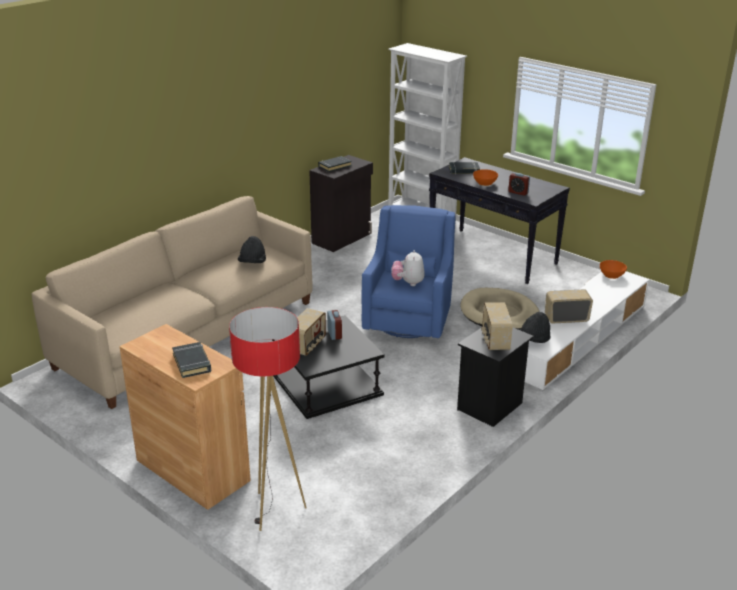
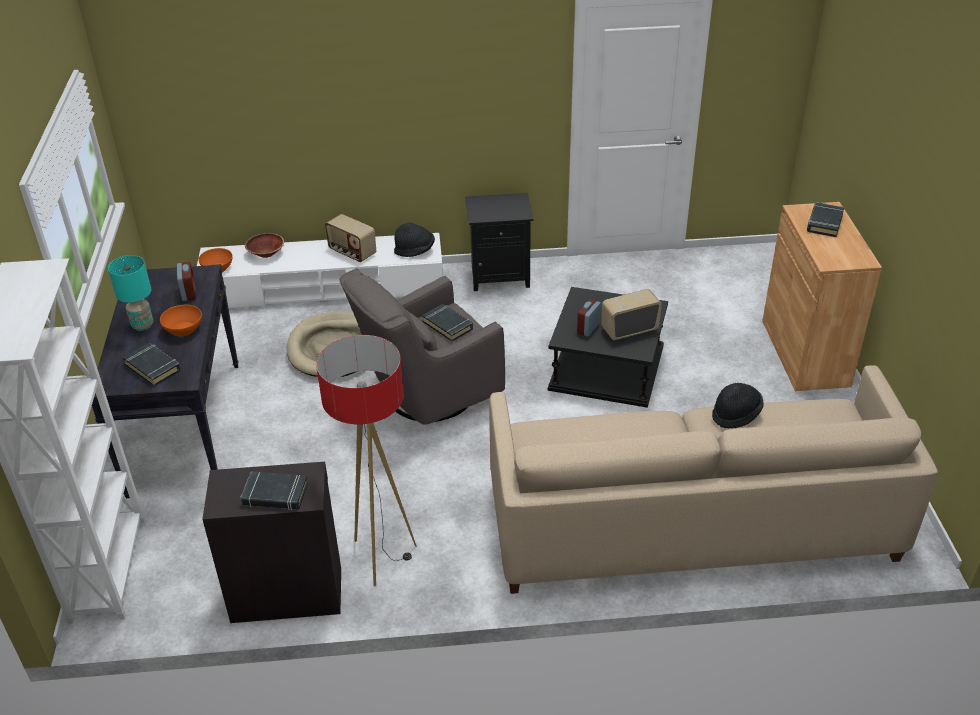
camera: 135 degrees left, 10 degrees up
floor lamp [229,307,306,531] -> floor lamp moved to [316,335,417,586]
black hat [238,236,266,263] -> black hat moved to [712,383,763,428]
blue armchair [361,205,456,338] -> grey armchair [340,268,505,424]
plush toy [391,250,425,286] -> black book [422,304,473,341]
radio [481,302,513,350] -> none
none -> turquoise table lamp [108,255,153,331]
none -> brown bowl [245,233,284,258]

